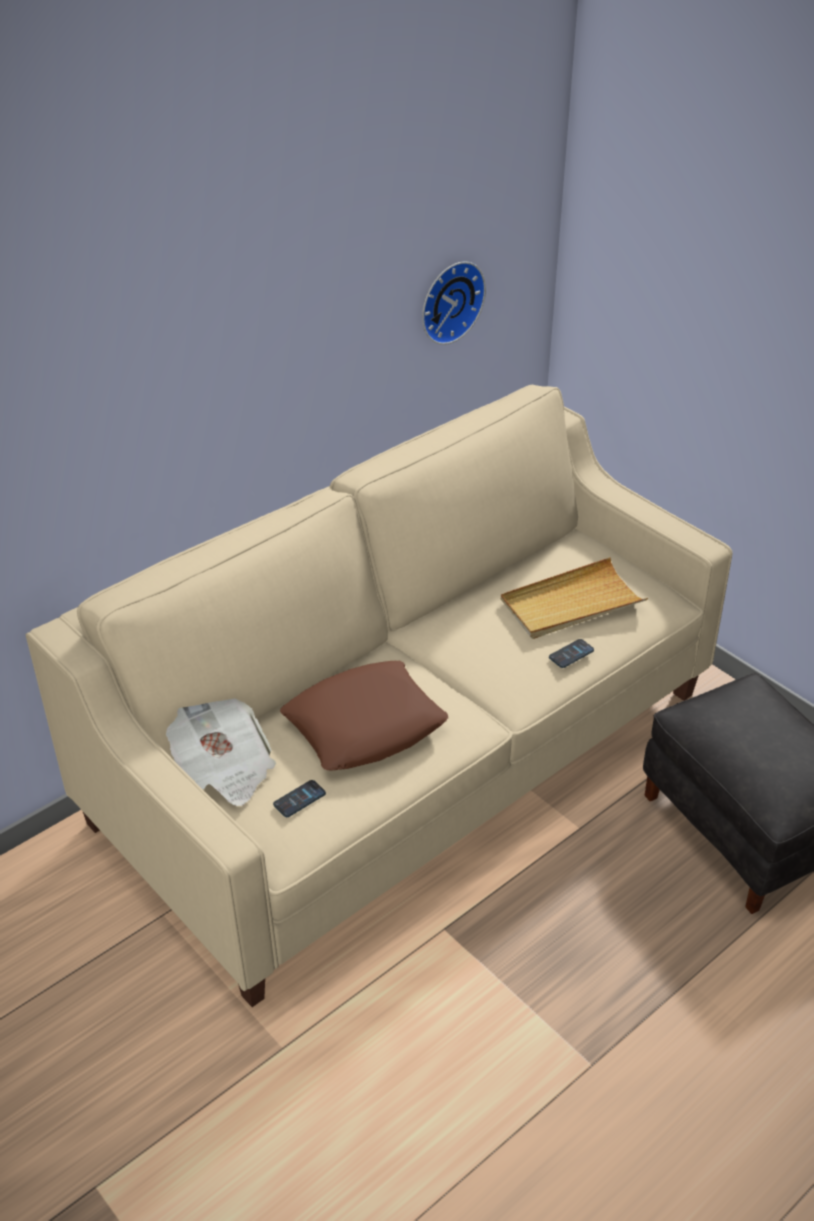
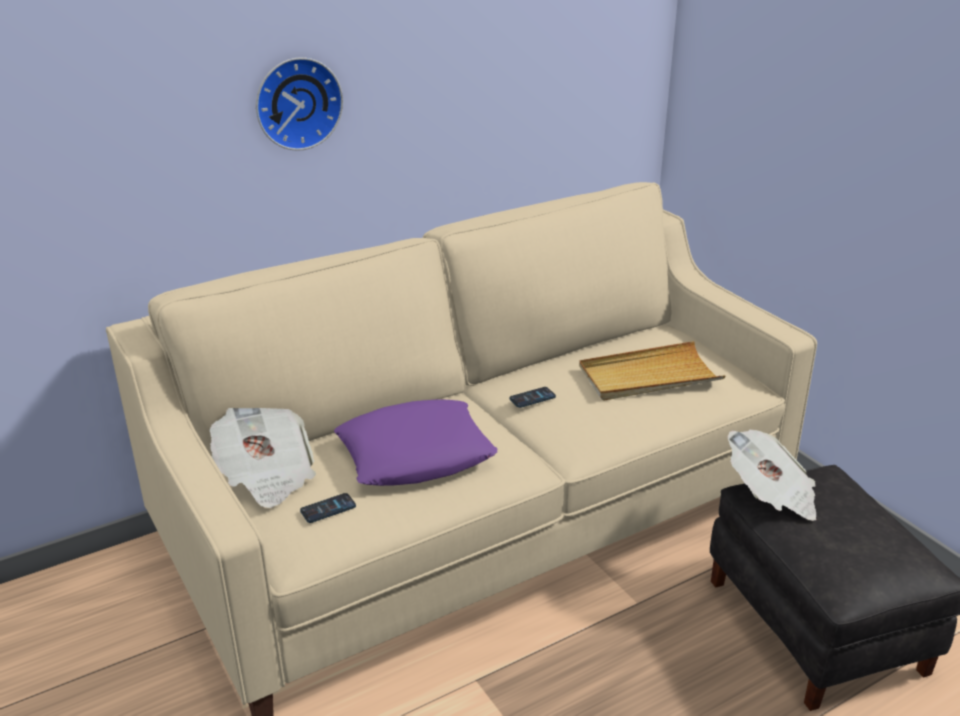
camera: 10 degrees right, 10 degrees down
brown pillow [280,661,448,771] -> purple pillow [334,400,497,486]
wall clock [422,261,486,345] -> wall clock moved to [256,57,343,151]
phone [549,639,594,668] -> phone moved to [509,387,556,408]
none -> newspaper [728,430,816,521]

